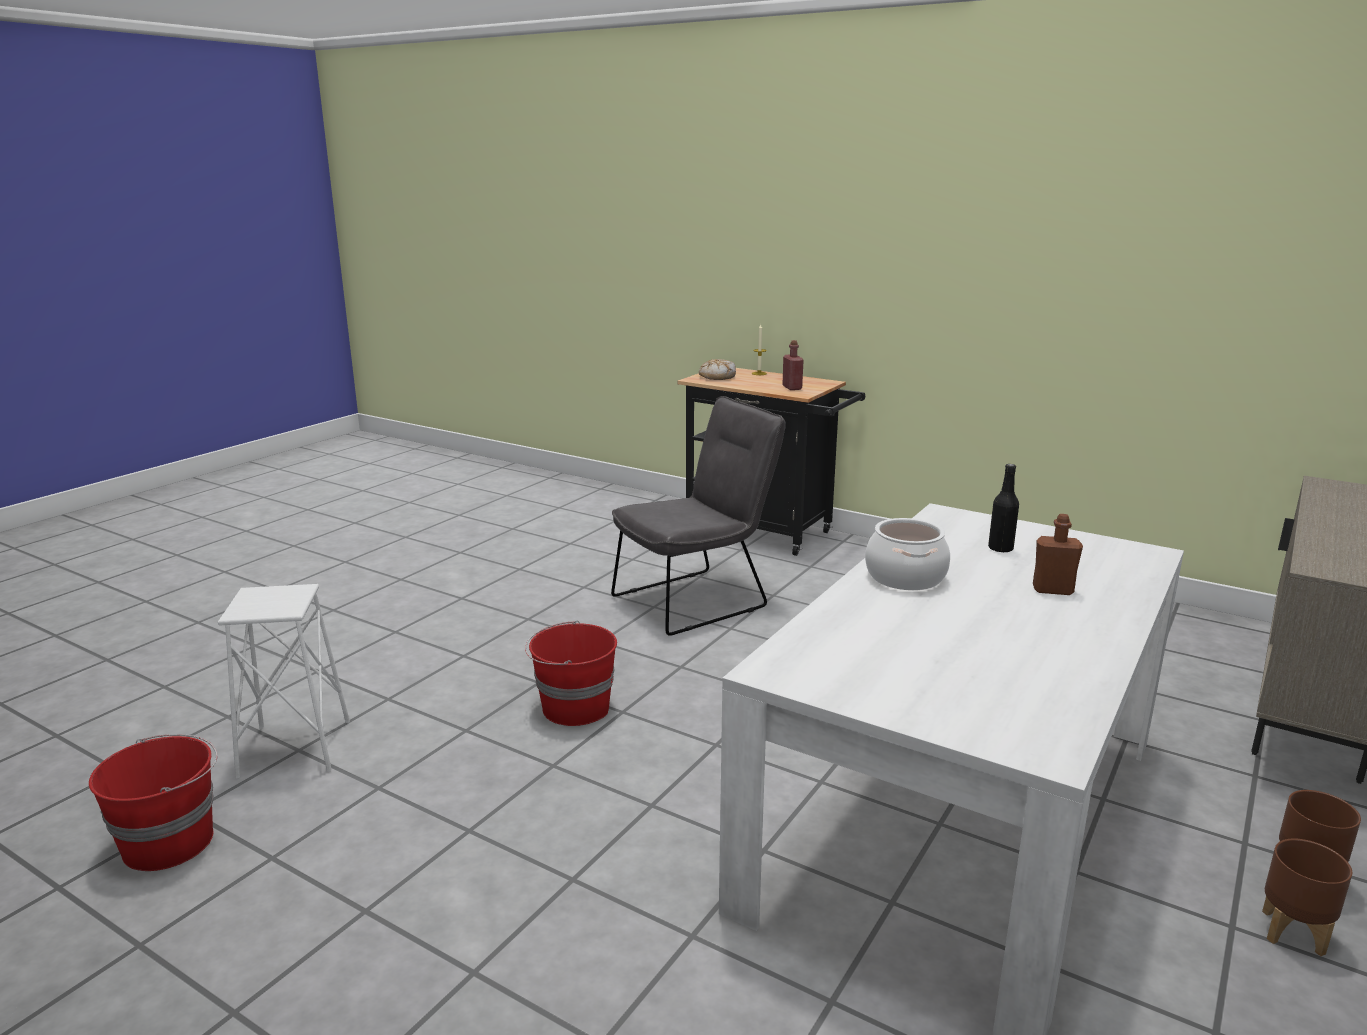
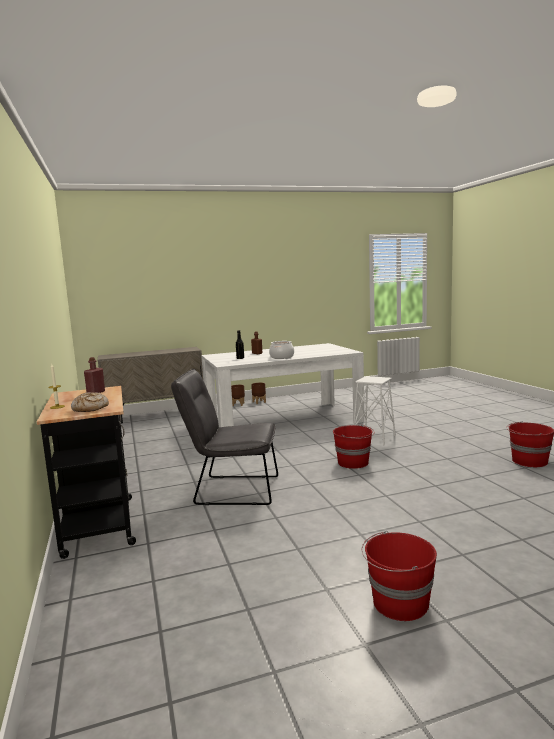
camera: 140 degrees left, 10 degrees down
white stool [218,584,350,779] -> white stool moved to [353,376,396,446]
none -> red bucket [362,531,437,621]

